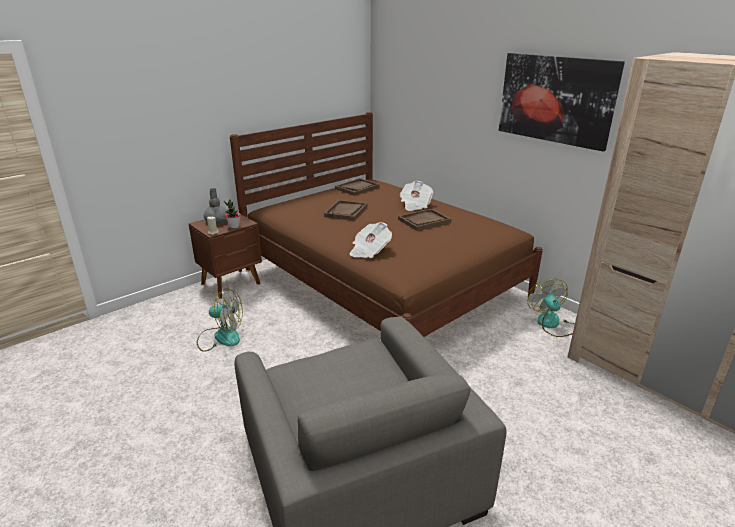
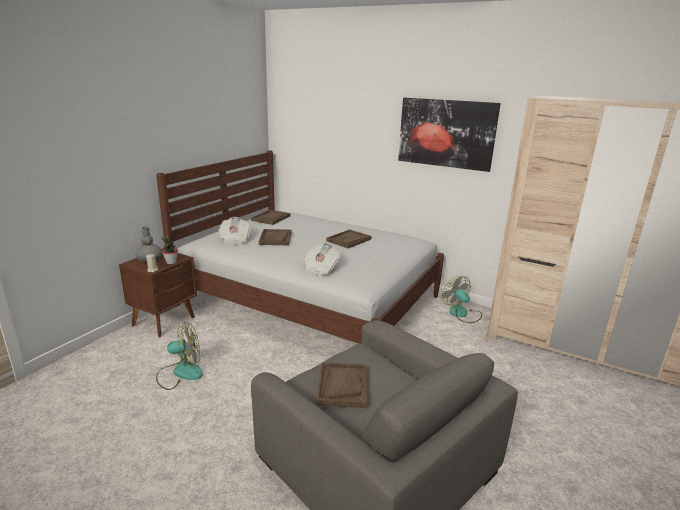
camera: 20 degrees left, 5 degrees down
brown bed [230,112,543,337] -> white bed [156,151,444,343]
newspaper [400,181,434,211] -> newspaper moved to [218,217,251,246]
none -> brown tray [316,362,367,408]

